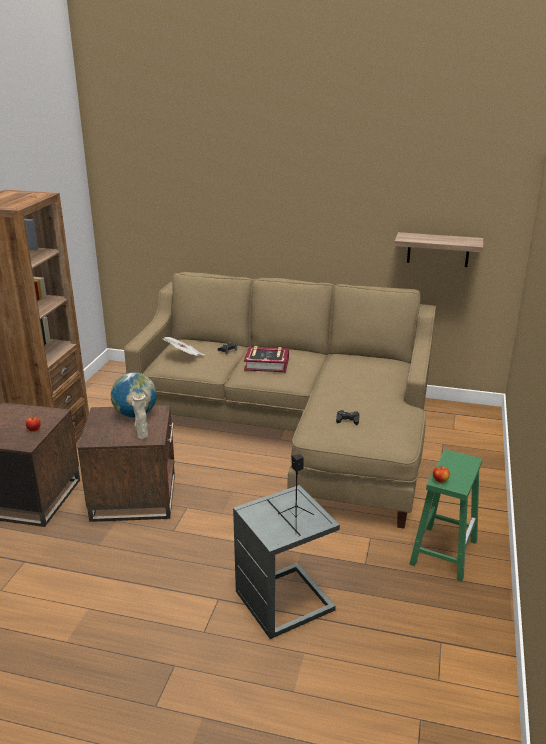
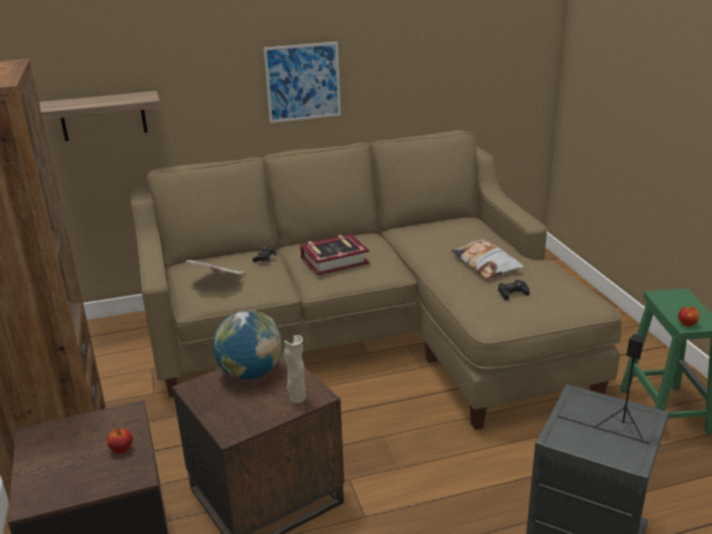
camera: 30 degrees left, 0 degrees up
shelf [394,232,483,267] -> shelf moved to [39,91,161,141]
none -> picture [264,42,341,123]
none -> pillow [451,239,524,279]

